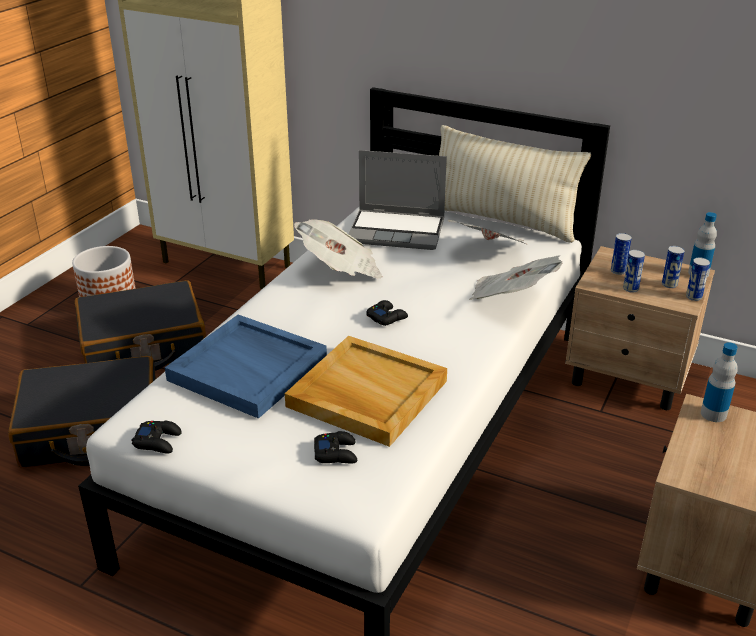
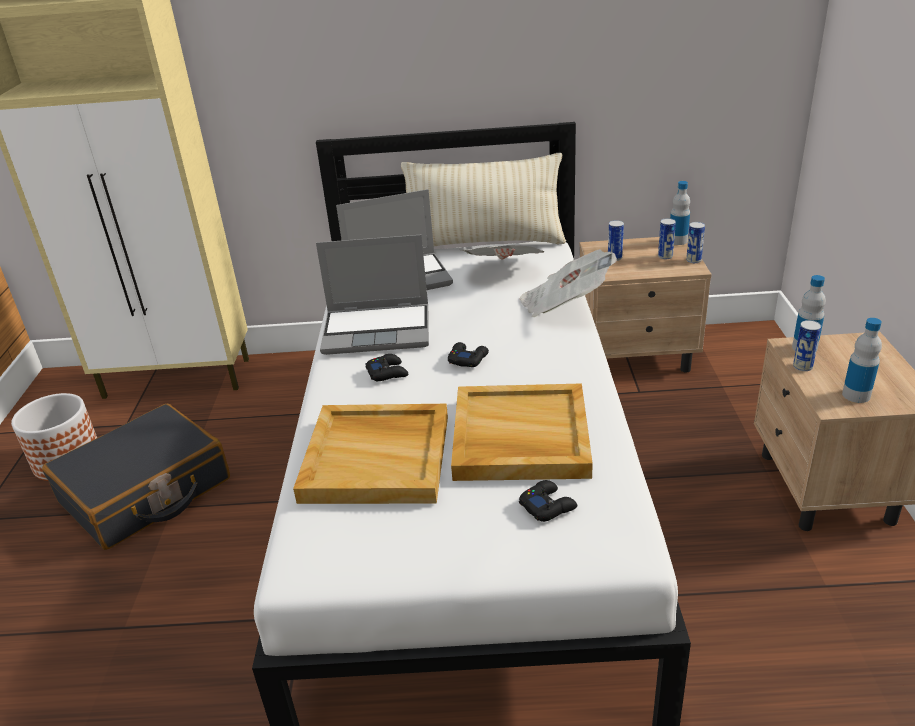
camera: 25 degrees left, 0 degrees up
black suitcase [8,356,156,468] -> none
black game controller [131,421,182,453] -> black game controller moved to [365,354,408,381]
blue tray [165,315,327,419] -> beige tray [293,404,448,504]
newspaper [294,219,382,278] -> laptop [316,235,429,355]
can [623,250,645,293] -> can moved to [793,320,821,371]
none -> bottle [842,318,882,403]

